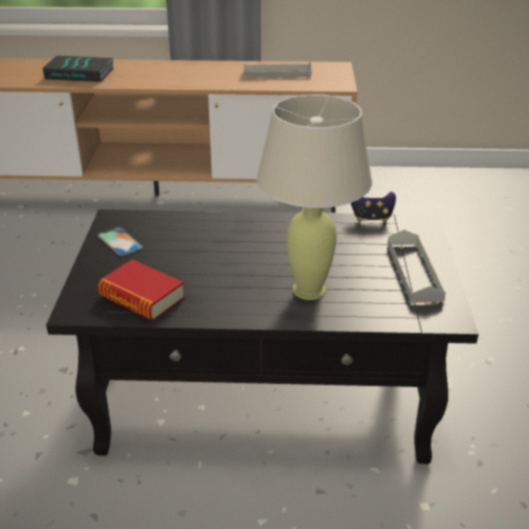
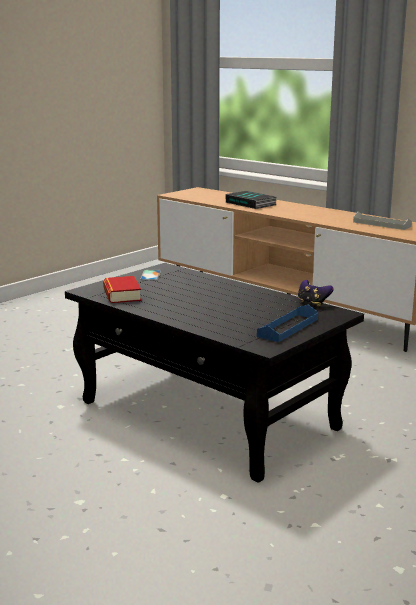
camera: 40 degrees right, 15 degrees down
beige table lamp [257,94,372,300] -> none
grey tray [388,230,446,303] -> blue tray [257,305,318,342]

